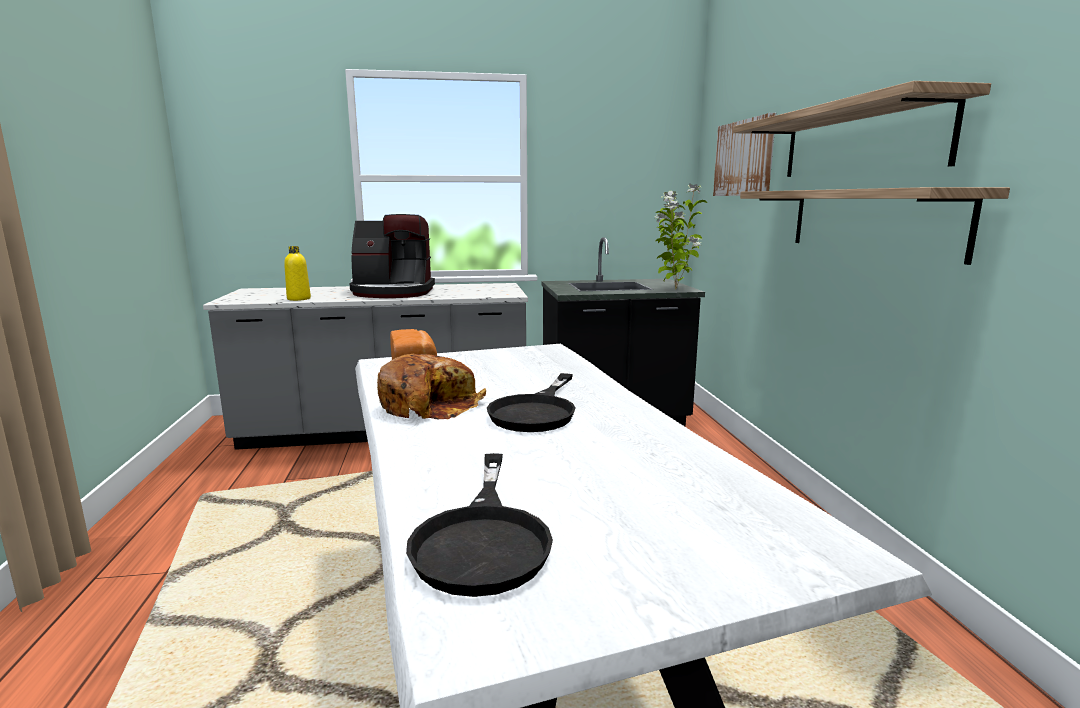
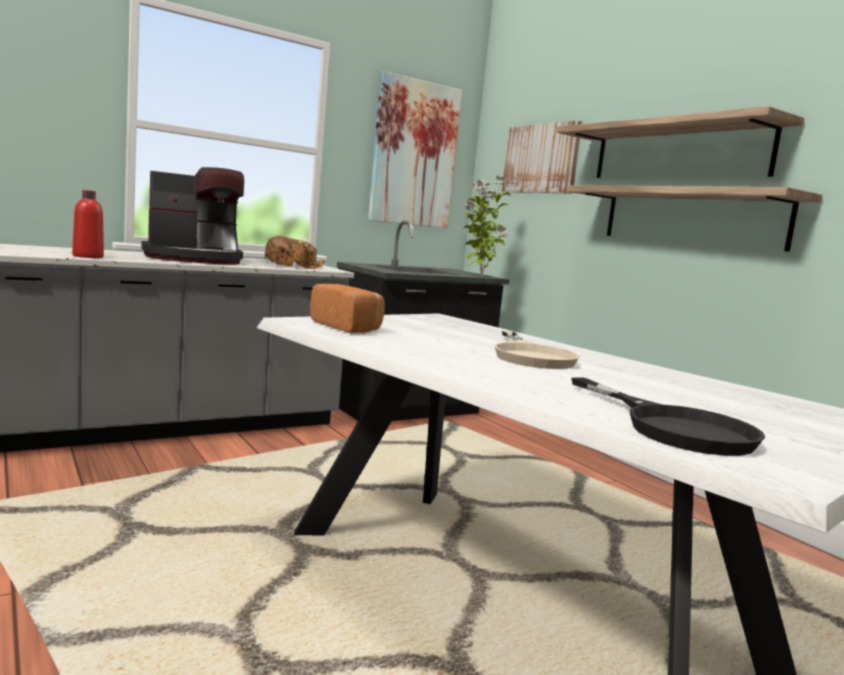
camera: 25 degrees left, 5 degrees down
yellow bottle [284,246,311,301] -> red bottle [72,190,104,258]
bread [377,354,486,419] -> bread moved to [265,236,324,269]
black frying pan [487,373,575,432] -> beige frying pan [494,331,580,369]
none -> picture [368,71,462,228]

